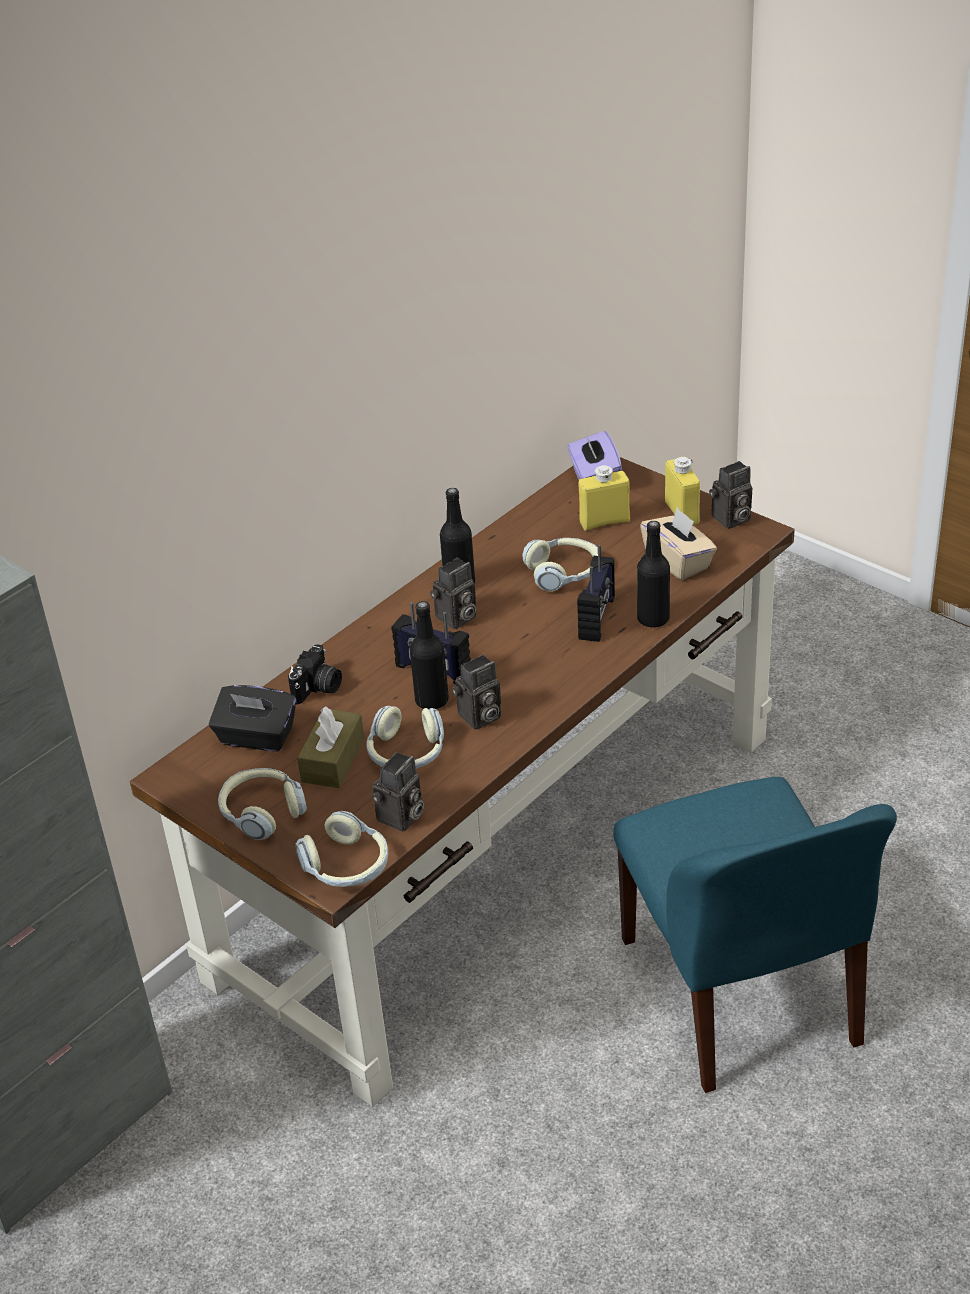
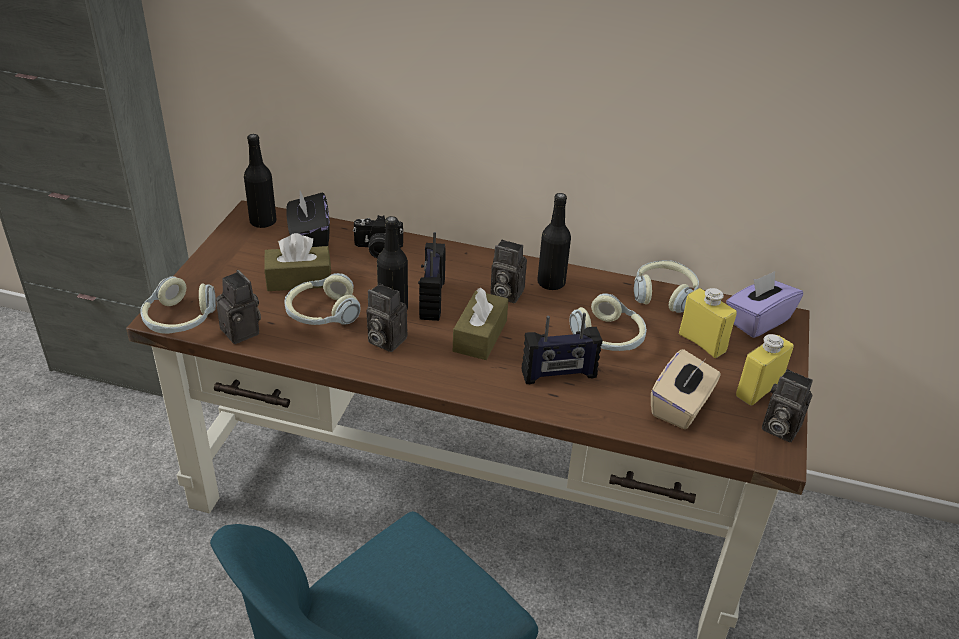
camera: 60 degrees right, 0 degrees up
headphones [218,768,307,840] -> headphones moved to [634,260,699,313]
camera [371,752,424,832] -> camera turned 135 degrees counterclockwise [216,270,261,344]
black bottle [637,521,670,627] -> black bottle moved to [244,134,277,228]
none -> brown tissue box [453,288,508,360]

